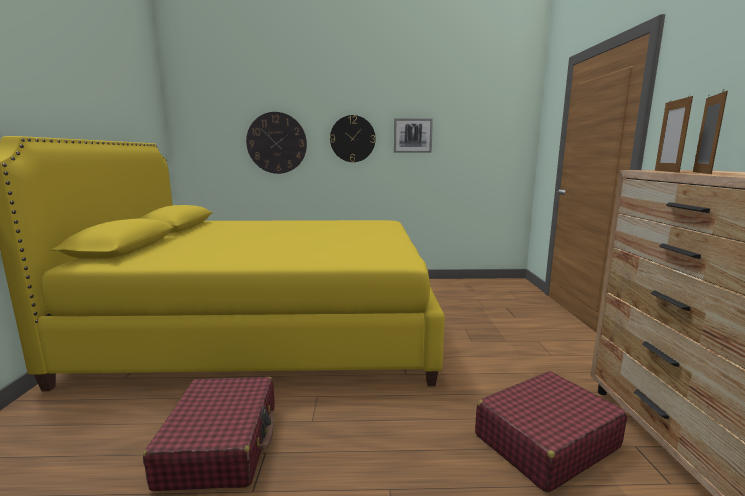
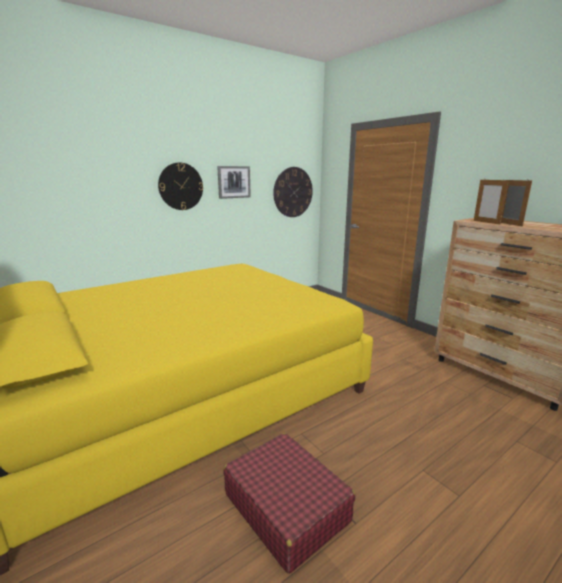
camera: 35 degrees left, 5 degrees up
wall clock [246,112,307,174] -> wall clock moved to [273,167,313,217]
red suitcase [475,371,627,493] -> none

